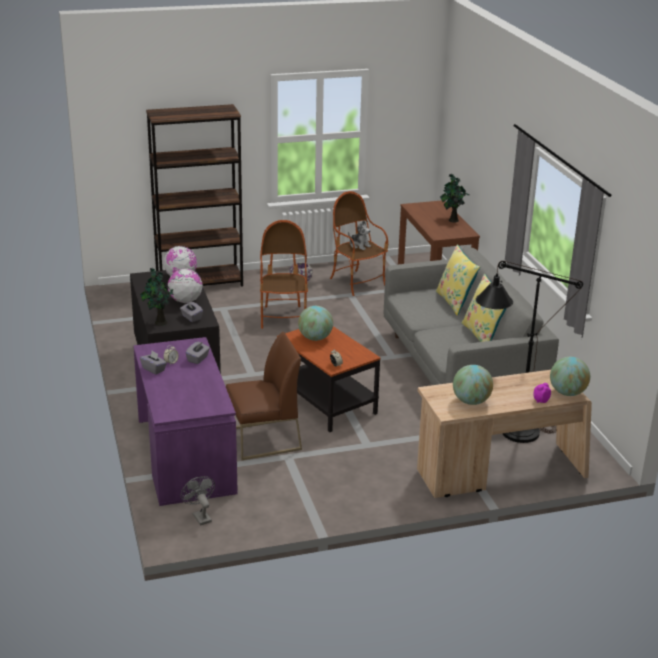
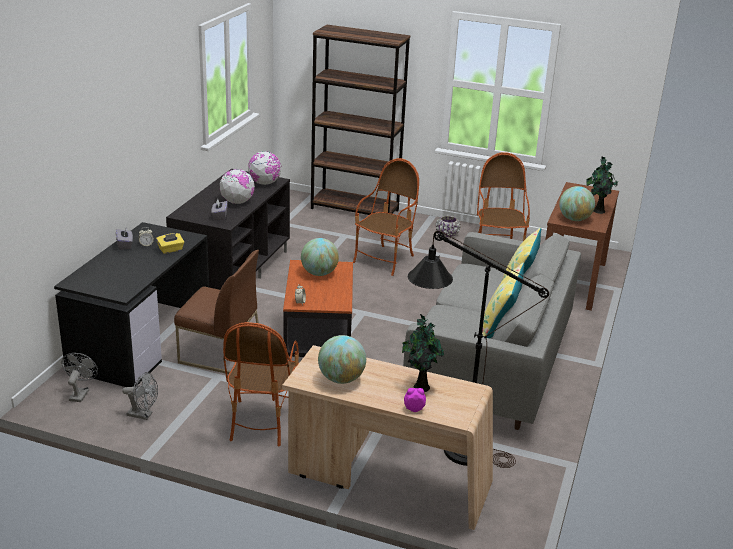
camera: 35 degrees right, 0 degrees up
purple desk [133,337,238,506] -> black desk [54,222,209,387]
potted plant [140,268,174,326] -> potted plant moved to [402,314,444,392]
grey tissue box [186,342,210,364] -> yellow tissue box [156,233,184,254]
plush toy [348,220,371,250] -> none
globe [550,357,590,396] -> globe moved to [559,186,595,221]
none -> grey fan [122,372,158,420]
none -> armchair [223,322,299,446]

